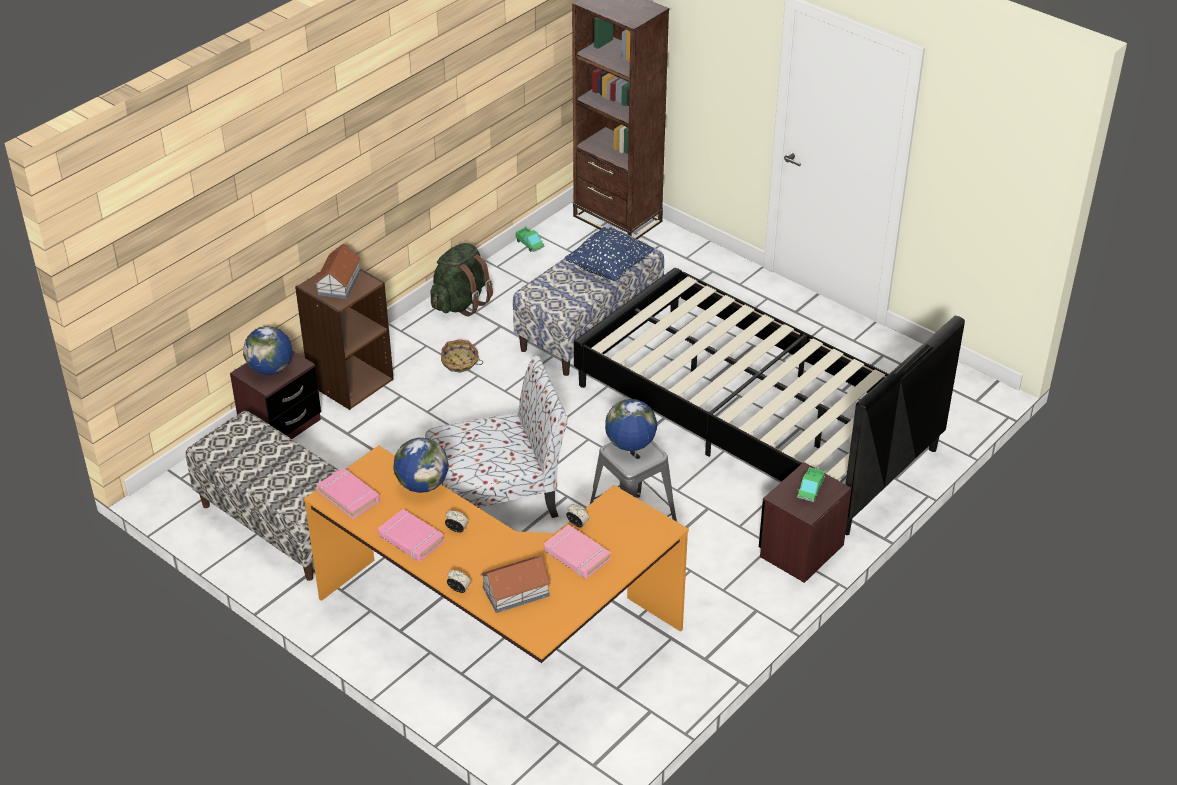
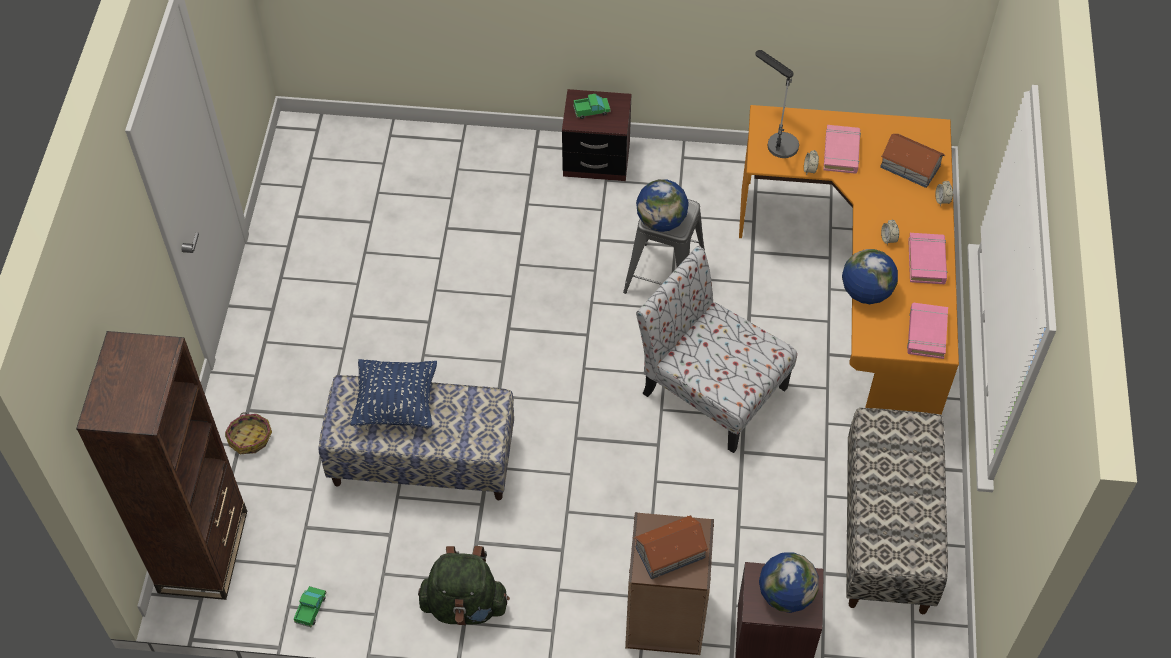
camera: 125 degrees left, 15 degrees up
basket [441,340,483,373] -> basket moved to [225,413,272,455]
black bed [574,268,965,535] -> none
none -> table lamp [755,50,799,158]

